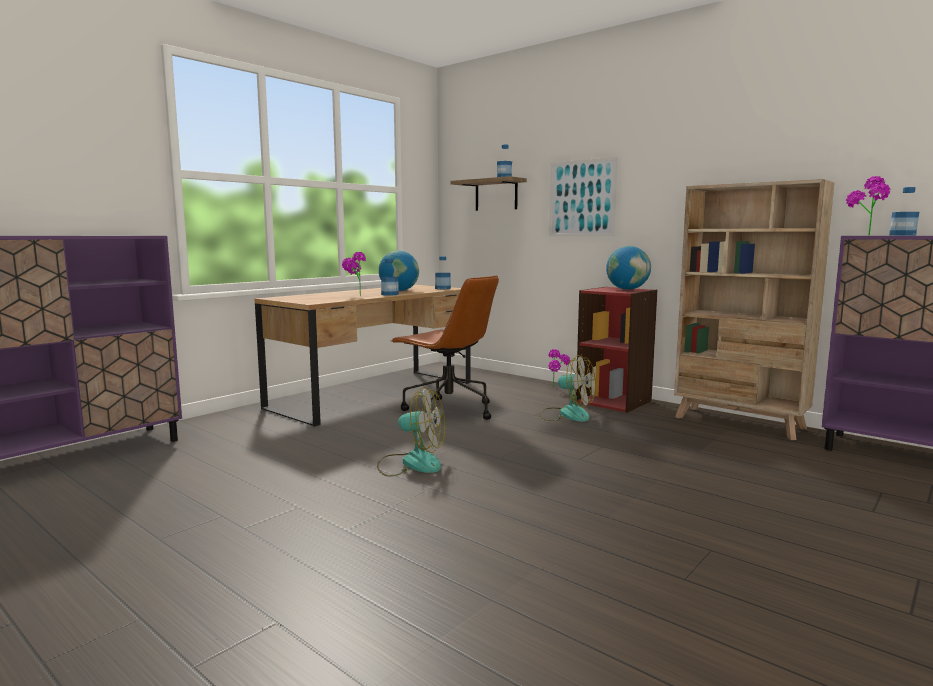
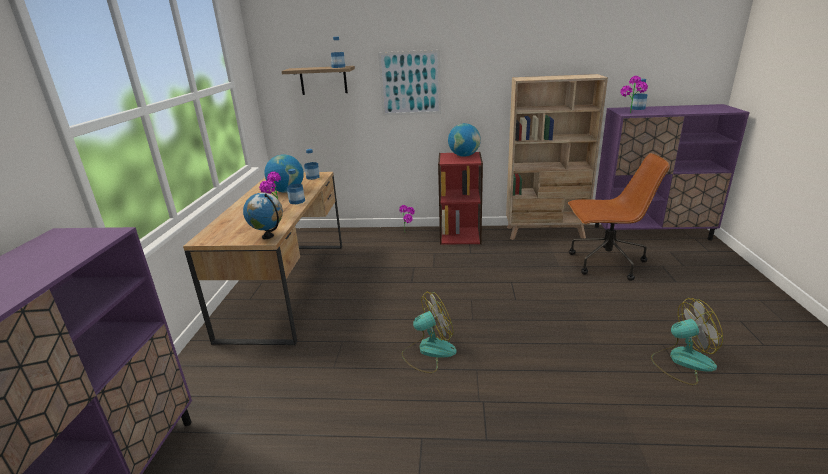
camera: 35 degrees left, 15 degrees up
brown office chair [390,275,499,420] -> brown office chair moved to [568,153,670,281]
fan [539,355,596,422] -> fan moved to [651,298,723,385]
none -> globe [243,193,283,239]

